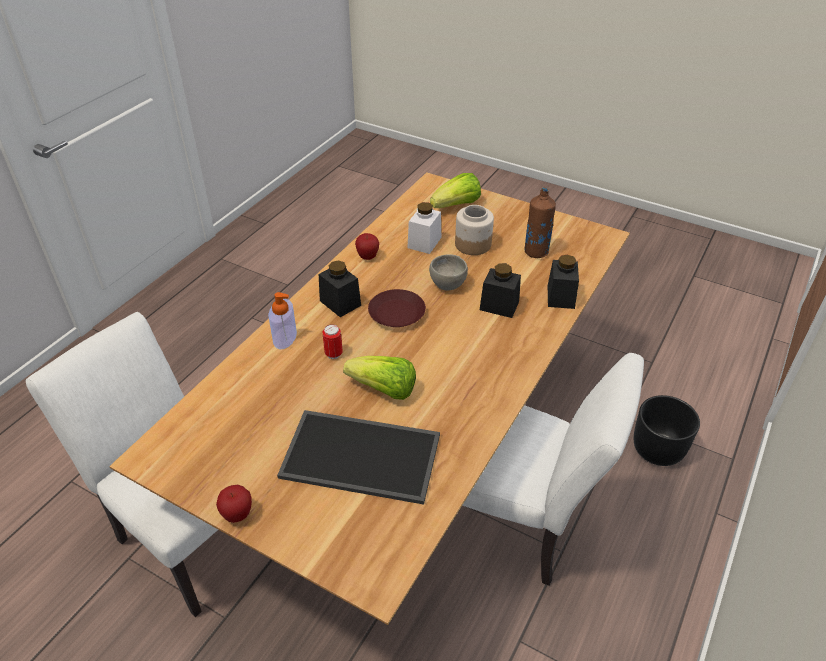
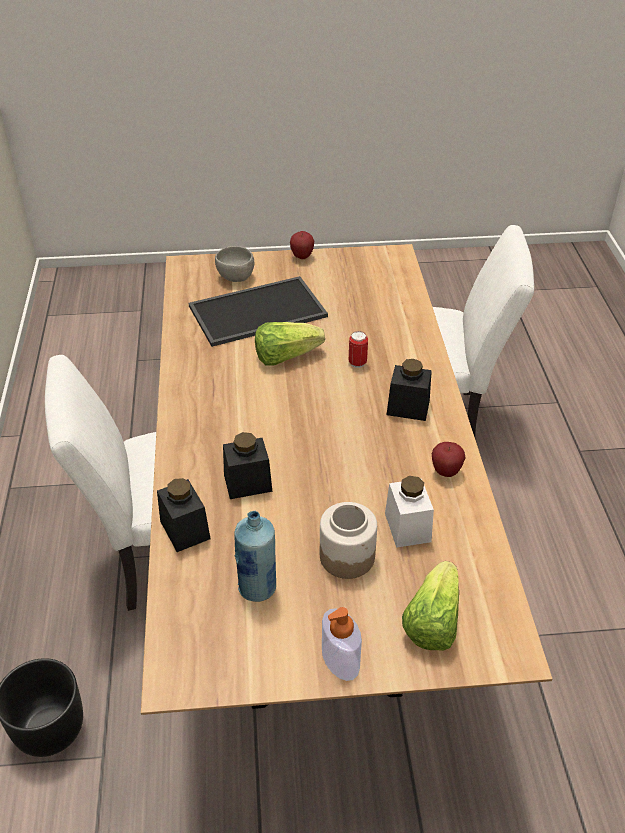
camera: 145 degrees right, 0 degrees up
soap dispenser [268,292,297,349] -> soap dispenser moved to [322,607,362,681]
brown plate [368,289,426,327] -> none
grey bowl [429,255,468,290] -> grey bowl moved to [215,246,254,282]
brown bottle [524,187,556,258] -> blue bottle [234,511,276,602]

